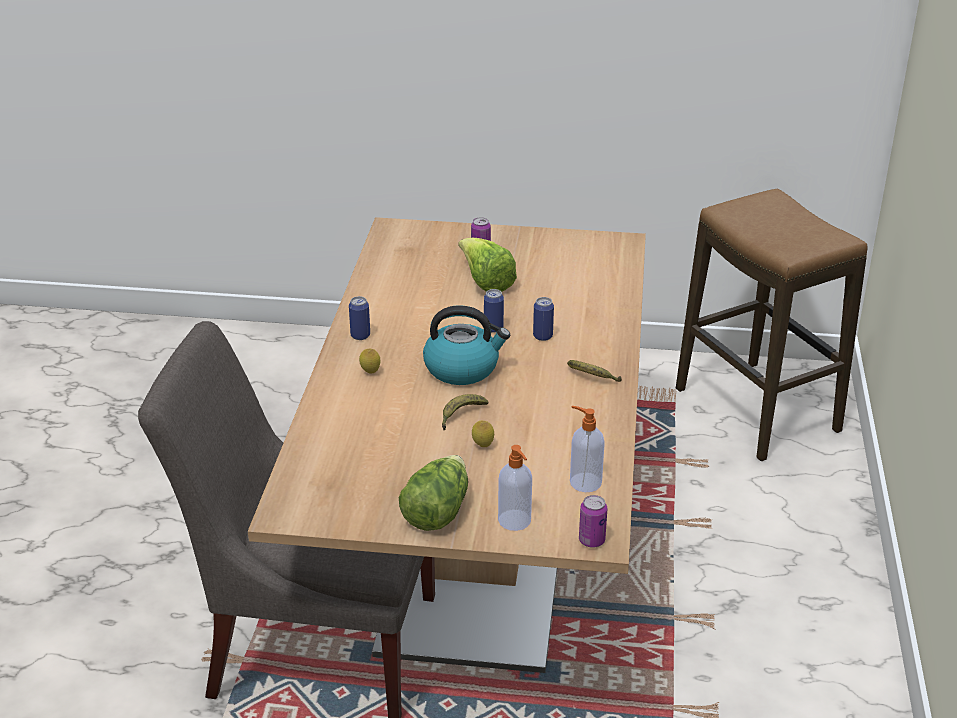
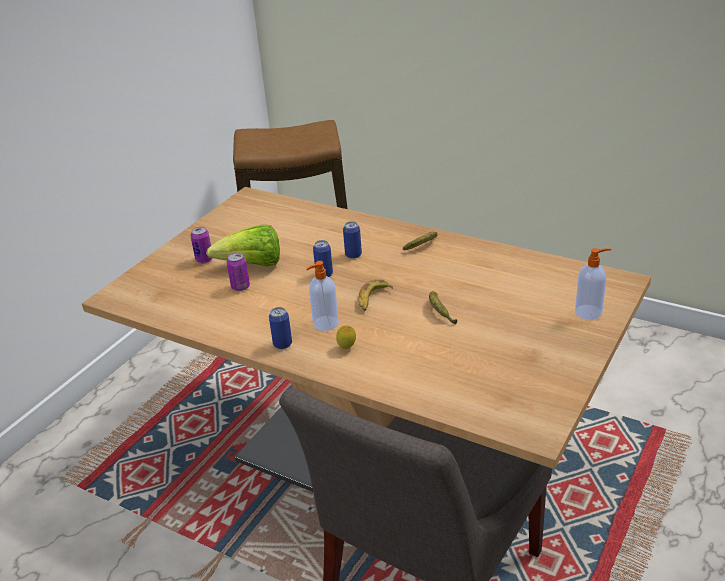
camera: 65 degrees left, 0 degrees up
lettuce [399,455,468,531] -> none
kettle [423,305,510,385] -> banana [358,279,393,311]
lemon [472,421,494,447] -> none
soap dispenser [570,406,605,492] -> soap dispenser moved to [306,261,339,331]
can [579,495,607,548] -> can moved to [227,253,250,291]

